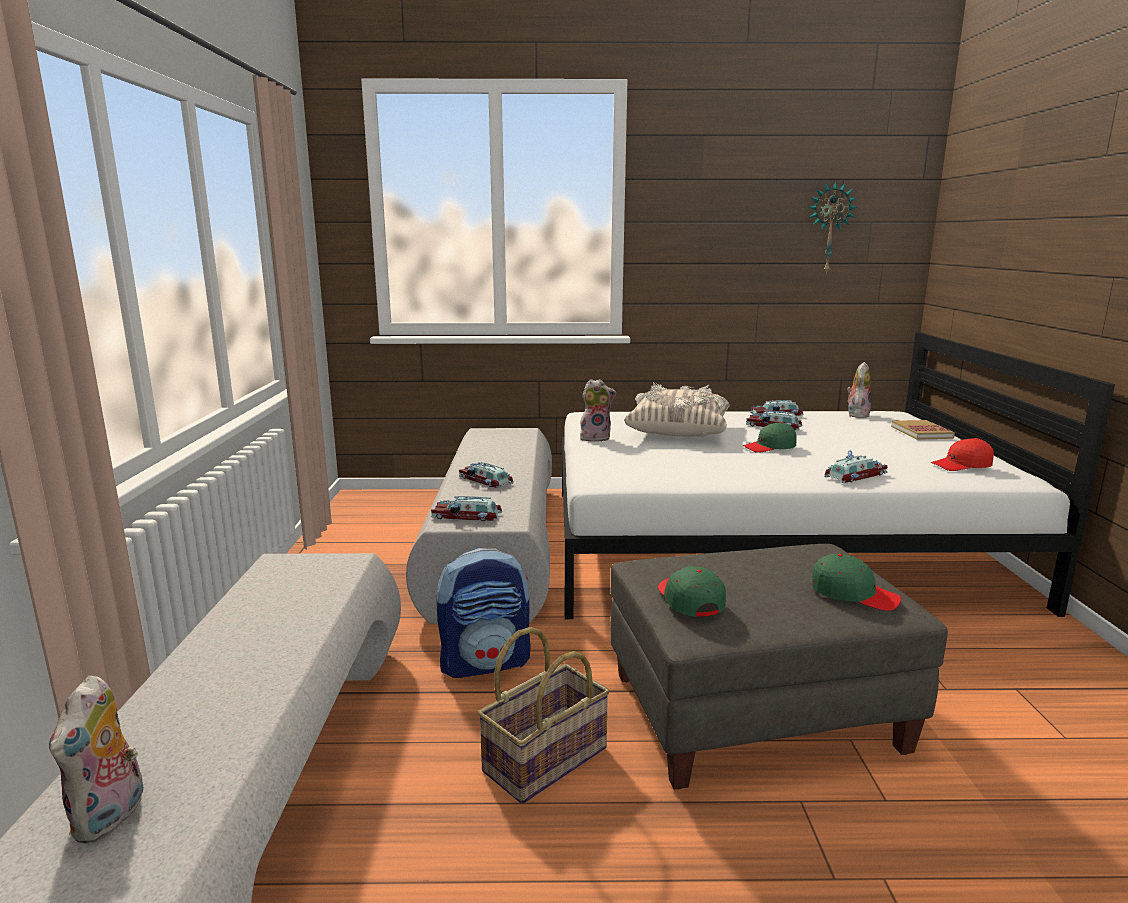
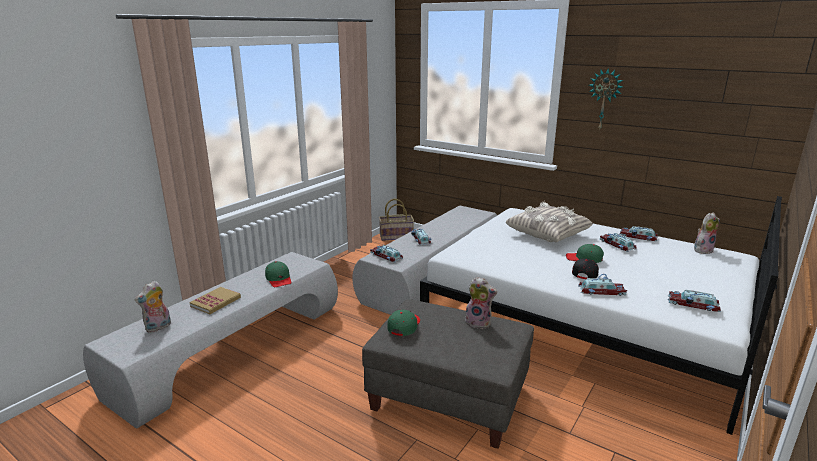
camera: 35 degrees right, 5 degrees up
backpack [436,548,531,678] -> none
basket [478,627,610,804] -> basket moved to [379,199,414,241]
plush toy [580,379,616,442] -> plush toy moved to [465,277,497,329]
wall clock [808,181,858,275] -> wall clock moved to [589,69,623,131]
green cap [812,554,901,611] -> green cap moved to [265,261,291,287]
book [891,420,955,440] -> book moved to [189,287,241,314]
red cap [930,438,994,471] -> toy car [668,290,721,312]
none -> black cap [572,258,599,279]

